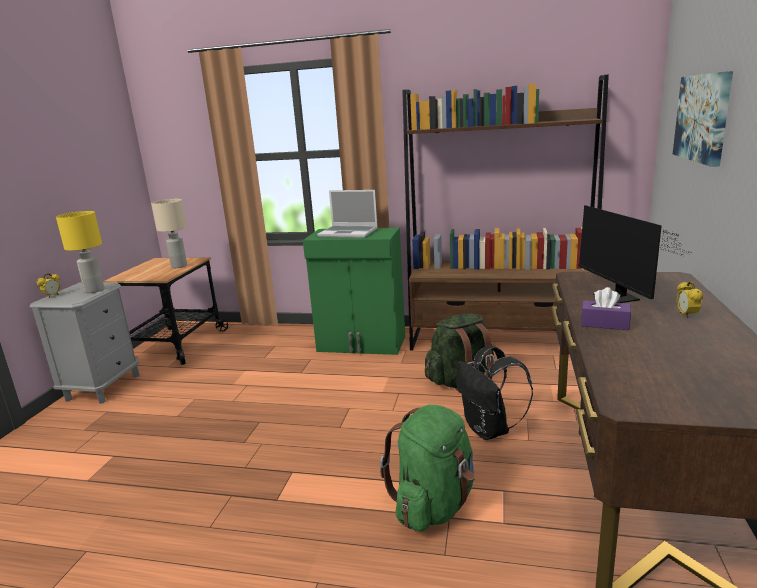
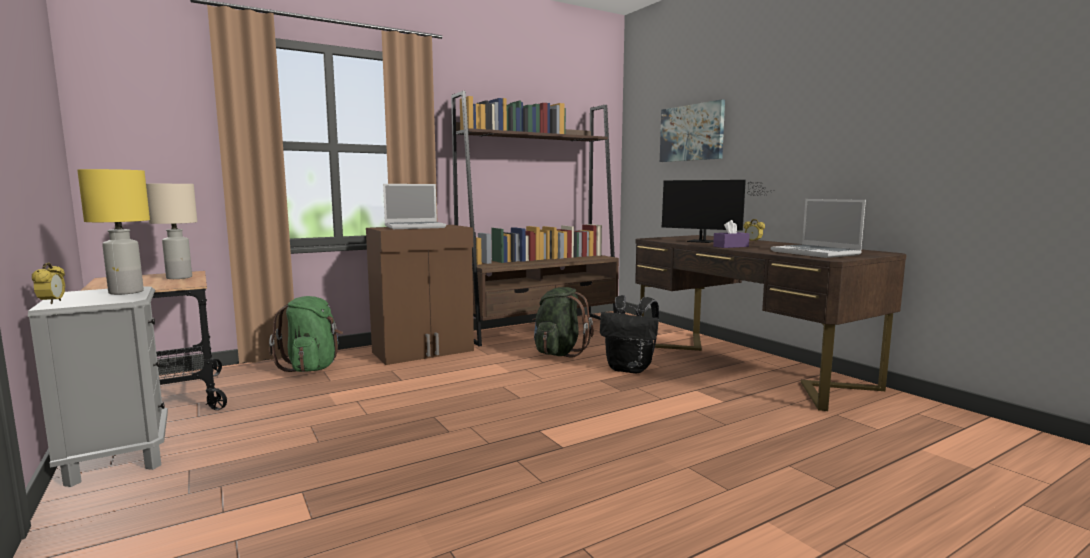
camera: 45 degrees left, 10 degrees down
green cabinet [303,228,405,355] -> brown cabinet [366,225,474,365]
green backpack [380,405,475,531] -> green backpack moved to [269,296,343,372]
none -> laptop [771,199,866,258]

